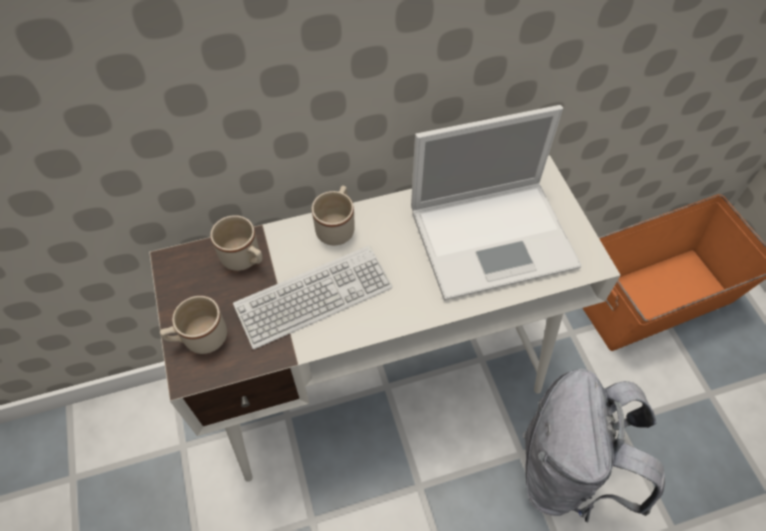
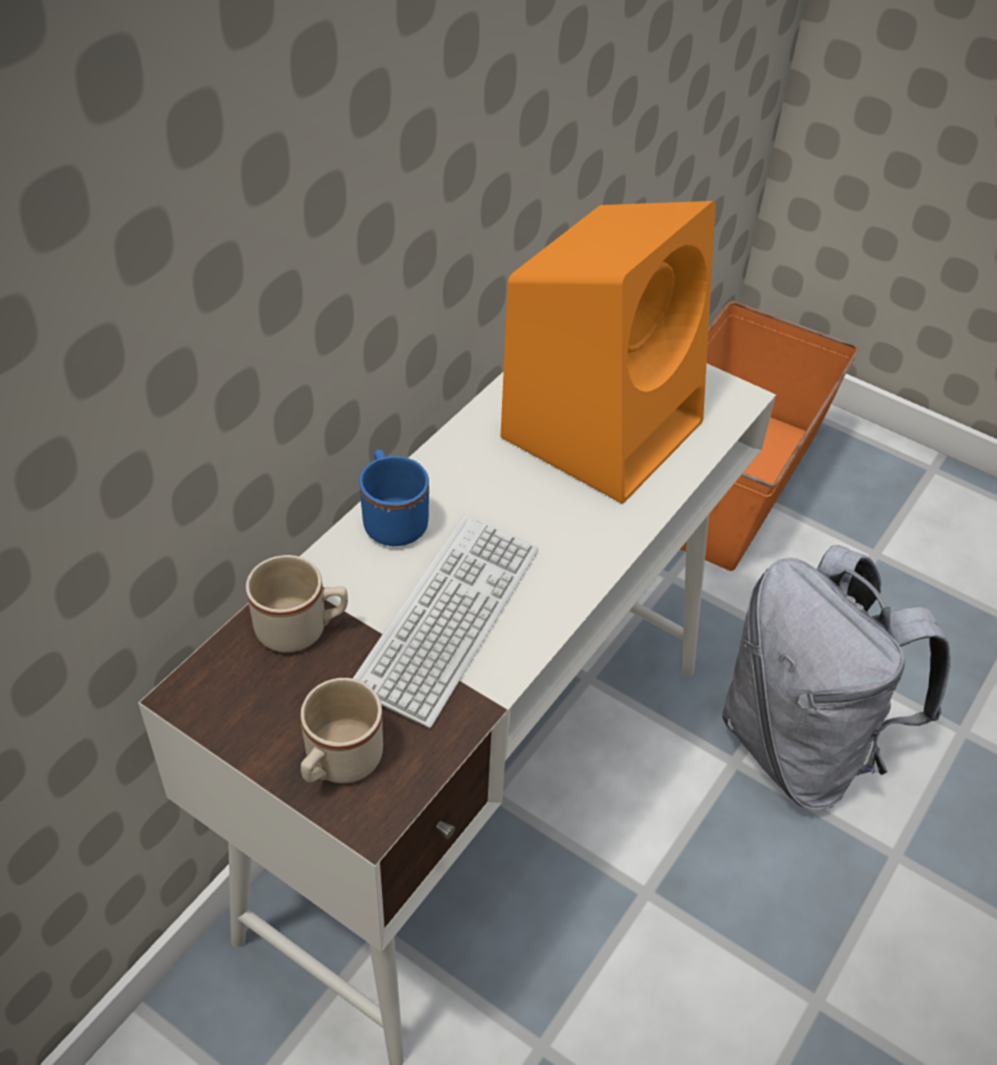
camera: 40 degrees left, 10 degrees down
beige mug [312,186,355,245] -> blue mug [359,450,429,546]
laptop [411,105,582,300] -> orange speaker [500,201,716,504]

